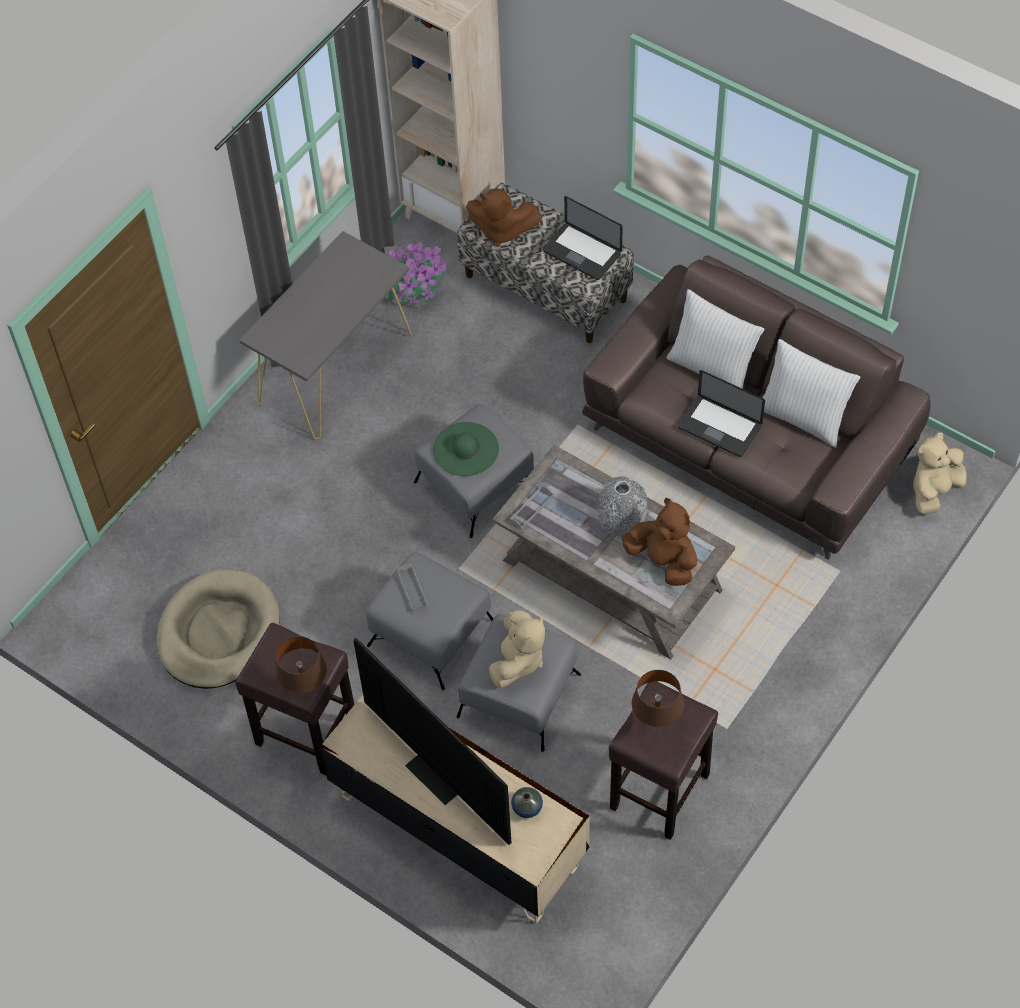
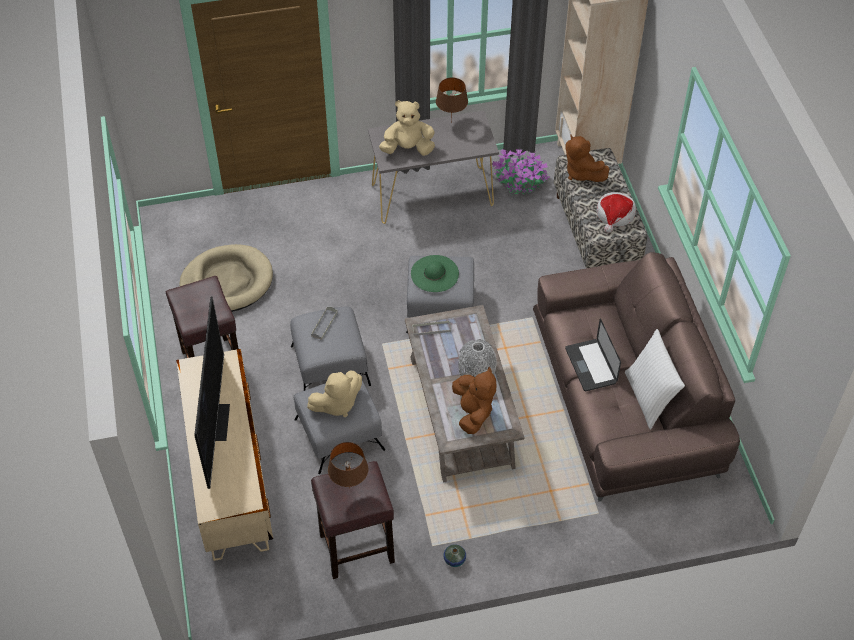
camera: 40 degrees right, 5 degrees down
brown table lamp [275,636,327,693] -> brown table lamp moved to [436,78,468,123]
vase [511,787,543,818] -> vase moved to [443,544,466,567]
laptop [542,196,623,280] -> hat [597,192,636,233]
white pillow [666,289,764,389] -> none
beige plush toy [913,432,967,515] -> beige plush toy moved to [379,100,435,156]

